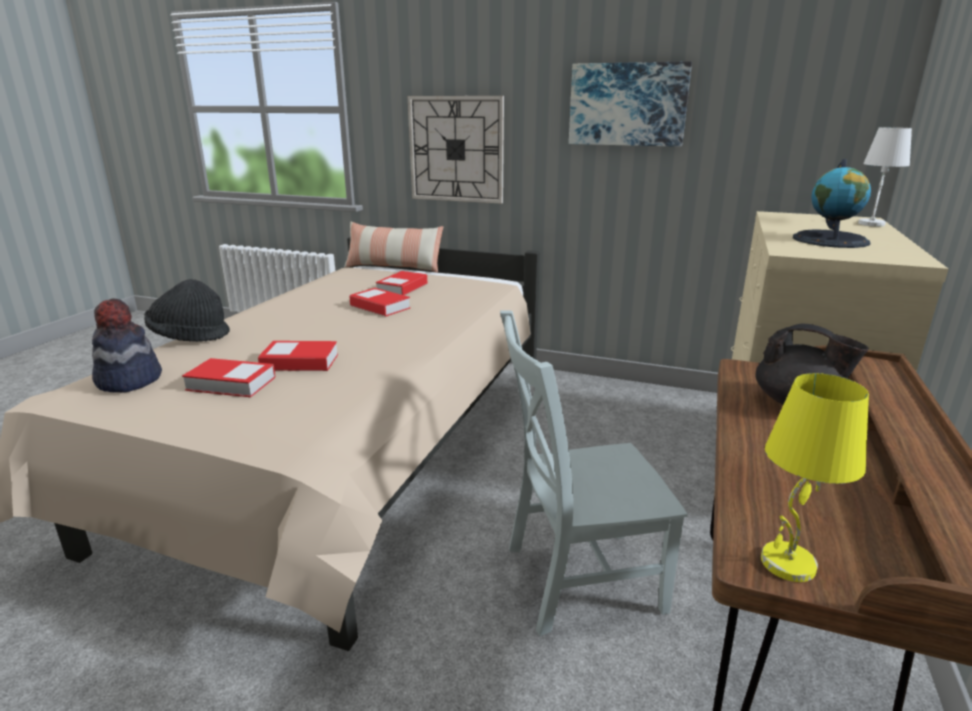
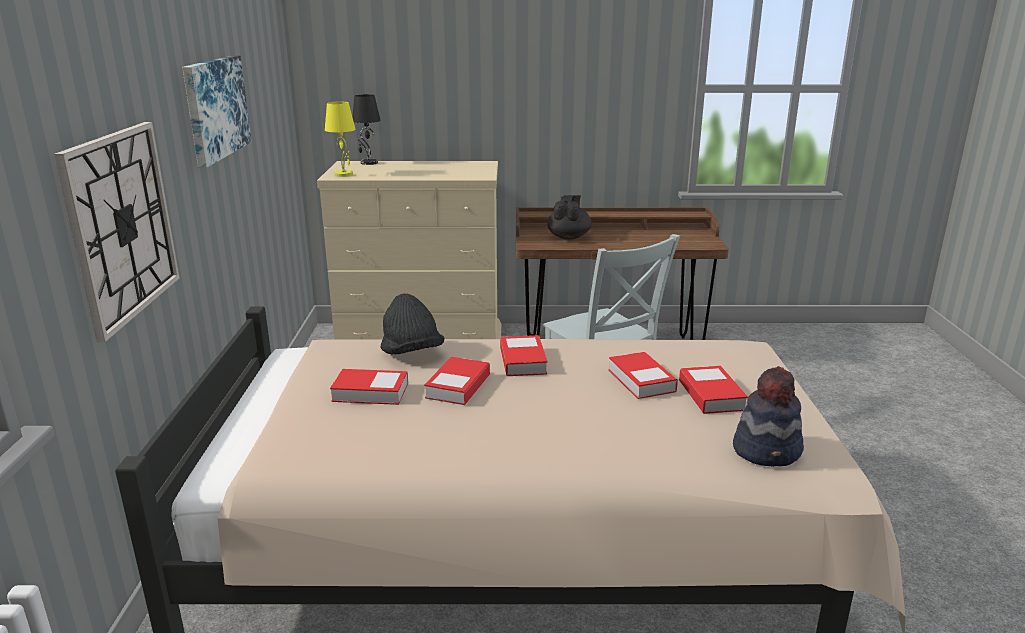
camera: 110 degrees left, 0 degrees up
black hat [144,279,230,342] -> black hat moved to [380,293,444,354]
pillow [344,222,444,273] -> none
yellow table lamp [761,373,869,582] -> yellow table lamp moved to [325,101,356,177]
globe [793,159,871,248] -> none
white table lamp [858,127,912,226] -> black table lamp [352,94,381,165]
none -> book [500,335,548,376]

